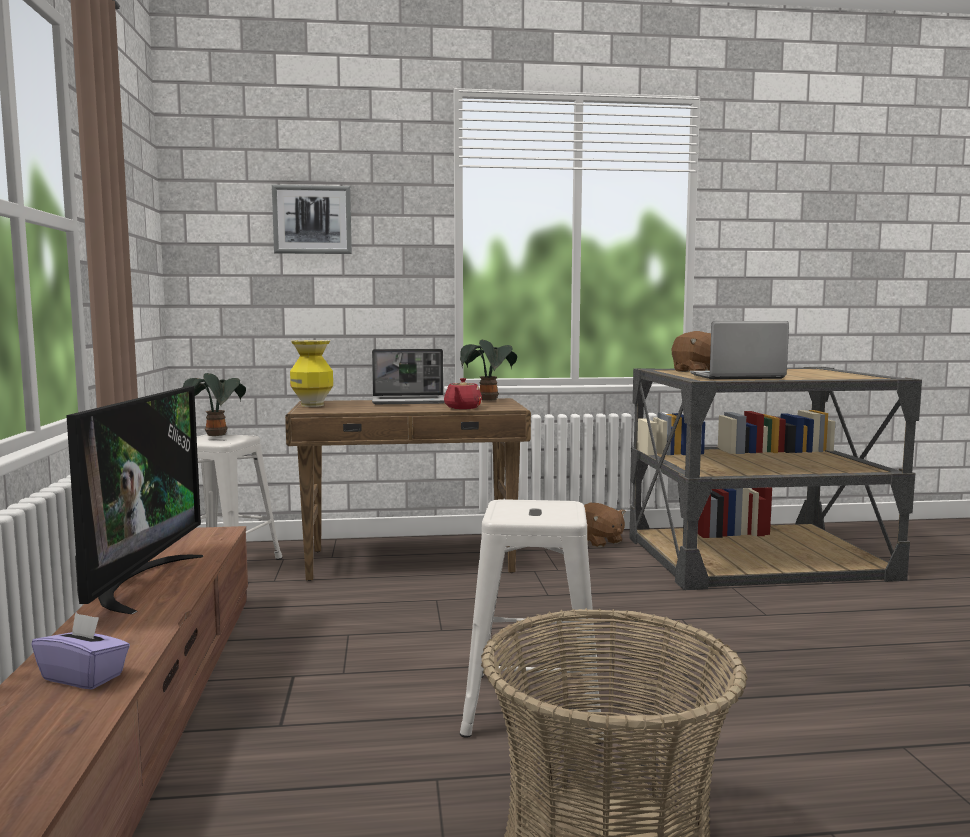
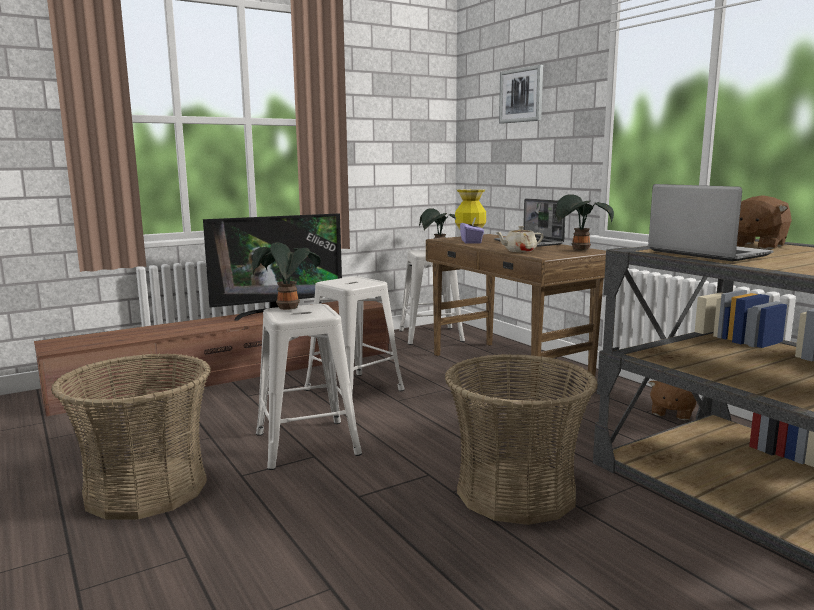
camera: 65 degrees right, 5 degrees up
purple tissue box [31,612,130,690] -> purple tissue box moved to [460,218,484,244]
red teapot [444,378,482,409] -> beige teapot [495,226,544,252]
none -> potted plant [252,242,321,310]
none -> white stool [304,276,405,397]
none -> basket [445,354,598,525]

